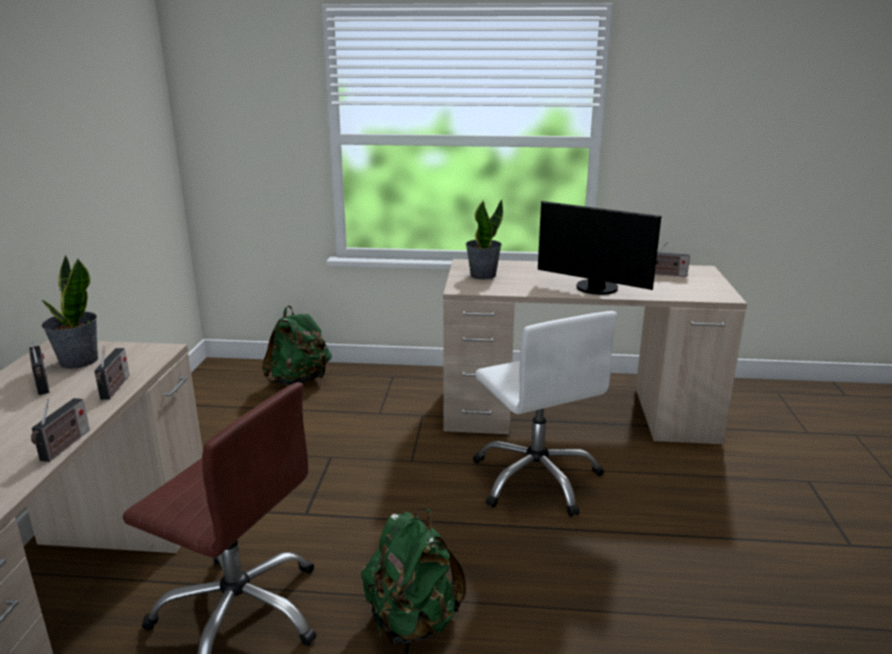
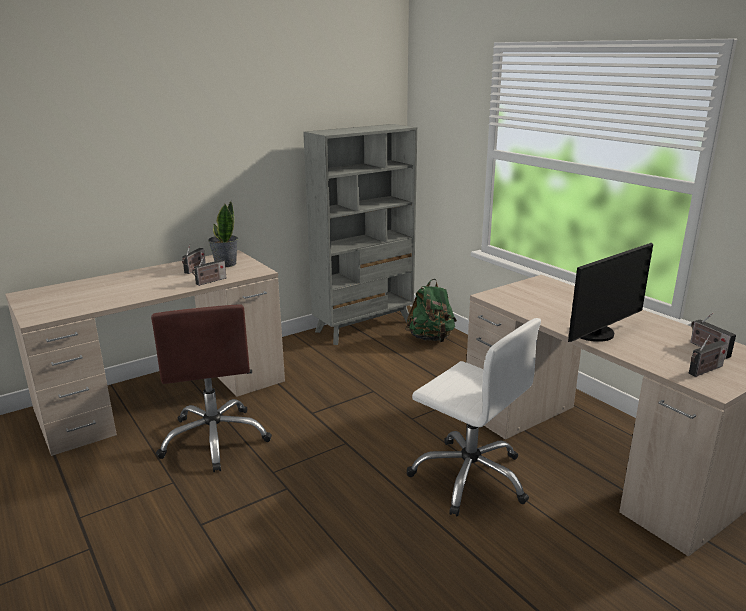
camera: 50 degrees right, 0 degrees up
radio [31,398,90,462] -> radio moved to [689,335,728,377]
green backpack [361,508,466,646] -> none
potted plant [466,200,503,279] -> none
white office chair [473,311,617,517] -> white office chair turned 75 degrees counterclockwise [407,318,541,516]
monitor [538,201,661,295] -> monitor turned 120 degrees counterclockwise [568,243,653,342]
none -> grey bookcase [303,124,417,345]

